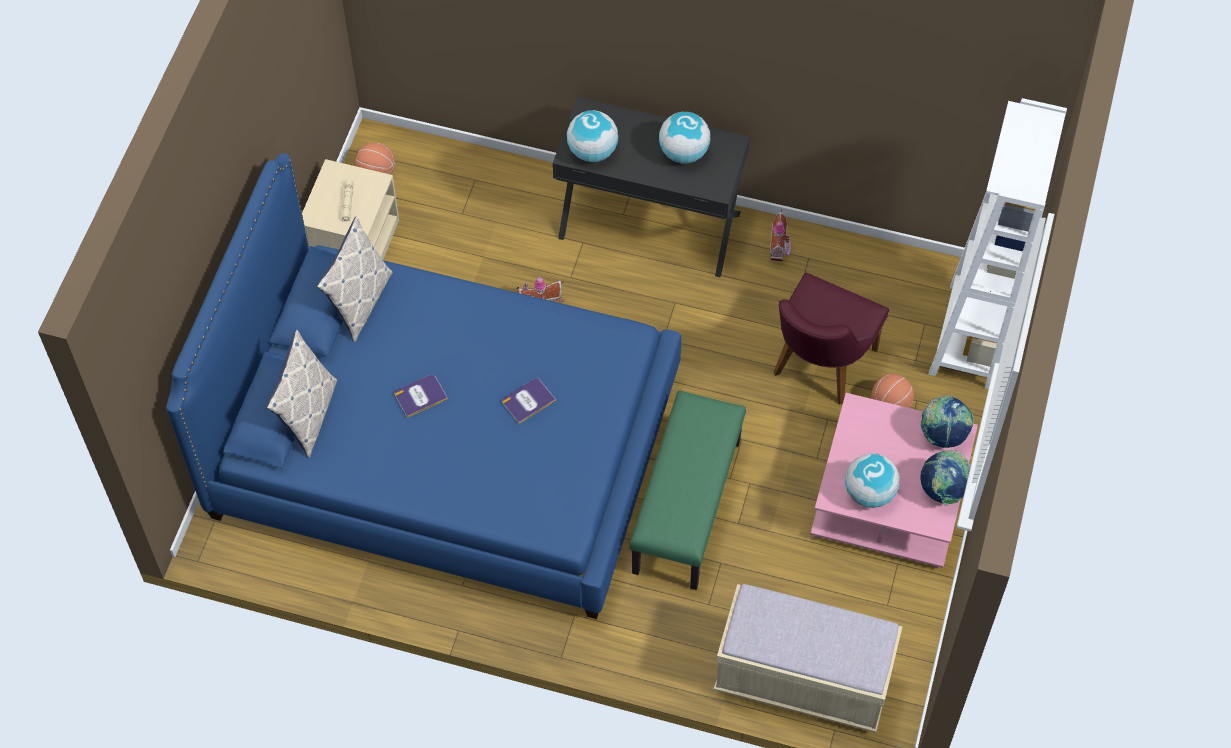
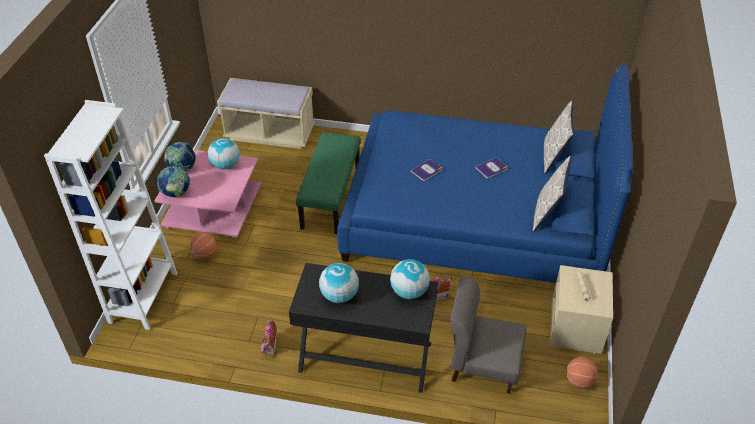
camera: 175 degrees right, 15 degrees down
purple chair [774,273,889,405] -> none
none -> grey chair [450,276,527,393]

